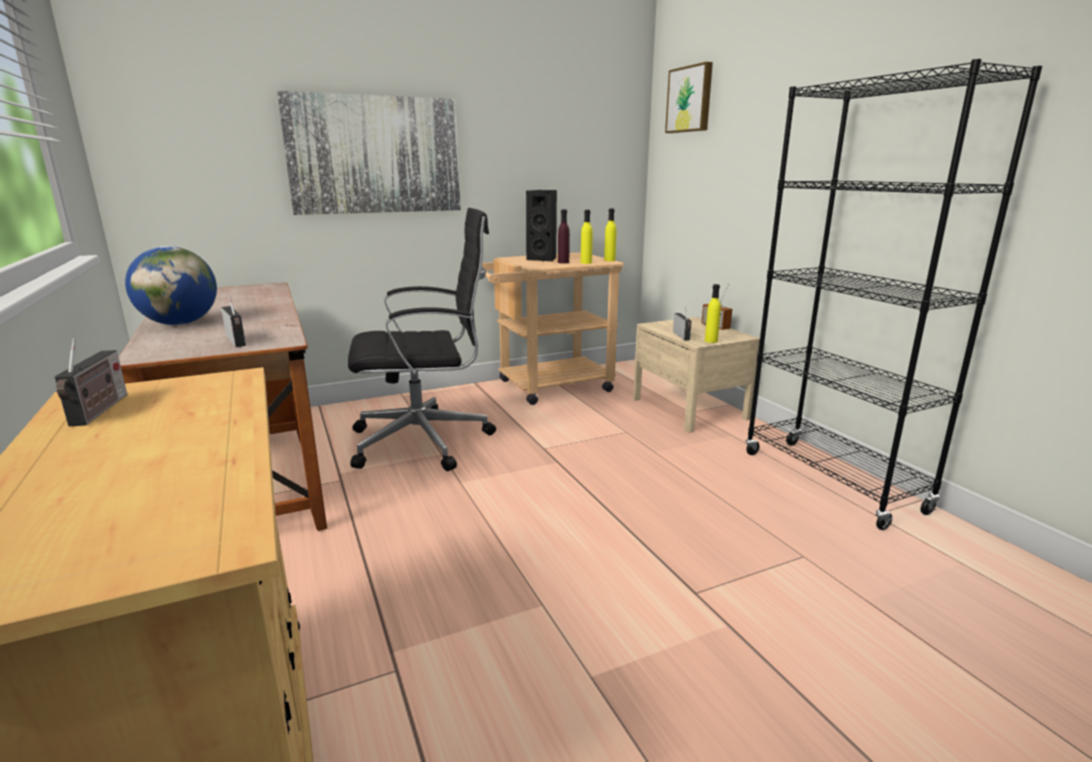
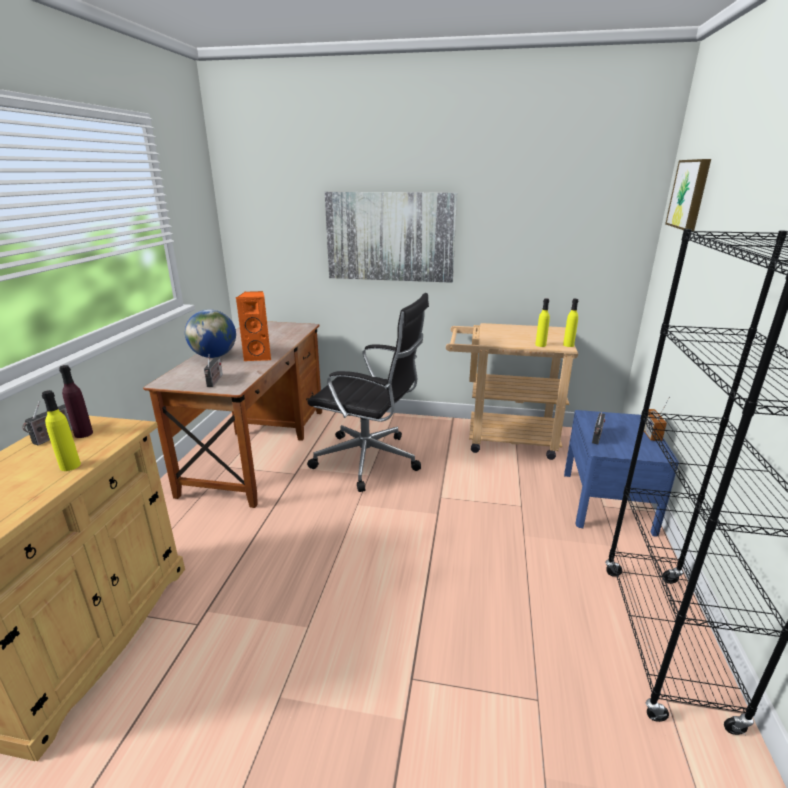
camera: 35 degrees right, 5 degrees up
black speaker [526,190,557,261] -> none
purple bottle [558,209,570,264] -> purple bottle moved to [59,365,93,438]
beige nightstand [633,317,760,432] -> blue nightstand [564,410,679,537]
yellow bottle [705,284,721,343] -> yellow bottle moved to [42,390,81,471]
none -> orange speaker [235,291,271,361]

